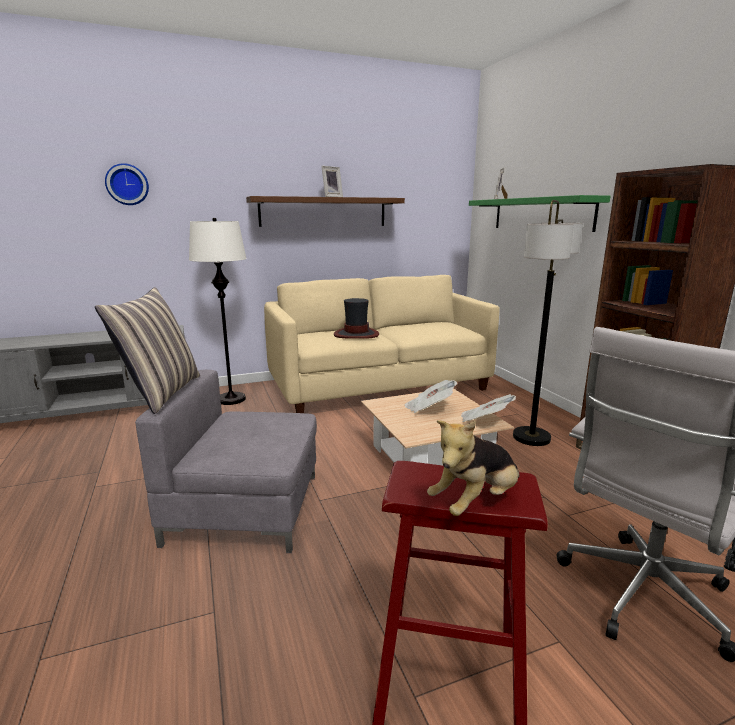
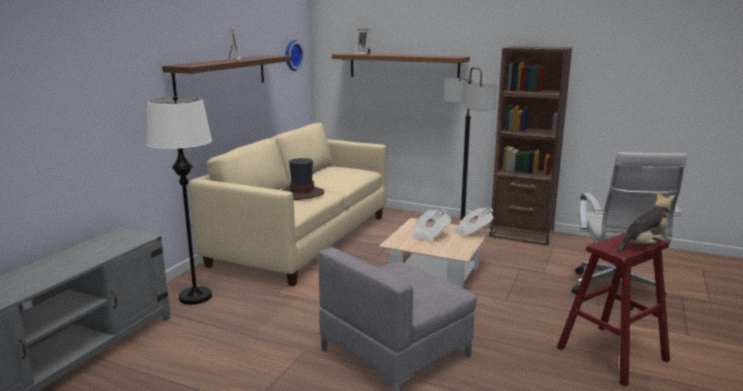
camera: 45 degrees left, 0 degrees up
pillow [95,287,200,414] -> none
wall clock [105,163,149,205] -> wall clock moved to [285,40,304,71]
plush toy [427,420,519,516] -> plush toy turned 120 degrees counterclockwise [618,191,675,253]
green shelf [469,195,611,232] -> brown shelf [332,53,470,78]

